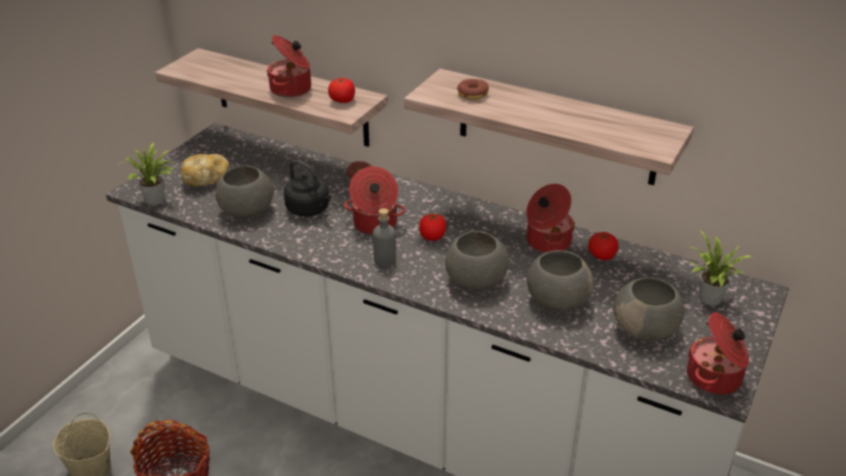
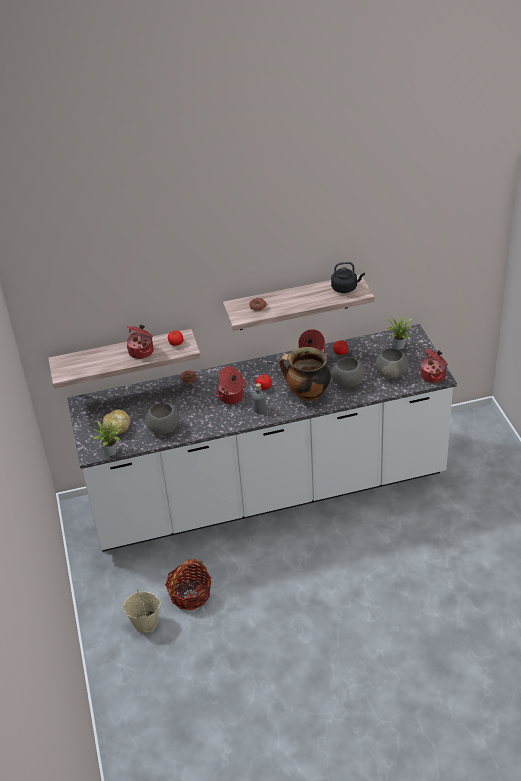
camera: 40 degrees left, 5 degrees up
black kettle [284,160,331,217] -> black kettle moved to [331,262,365,293]
grey bowl [445,231,509,290] -> cooking pot [280,347,331,401]

